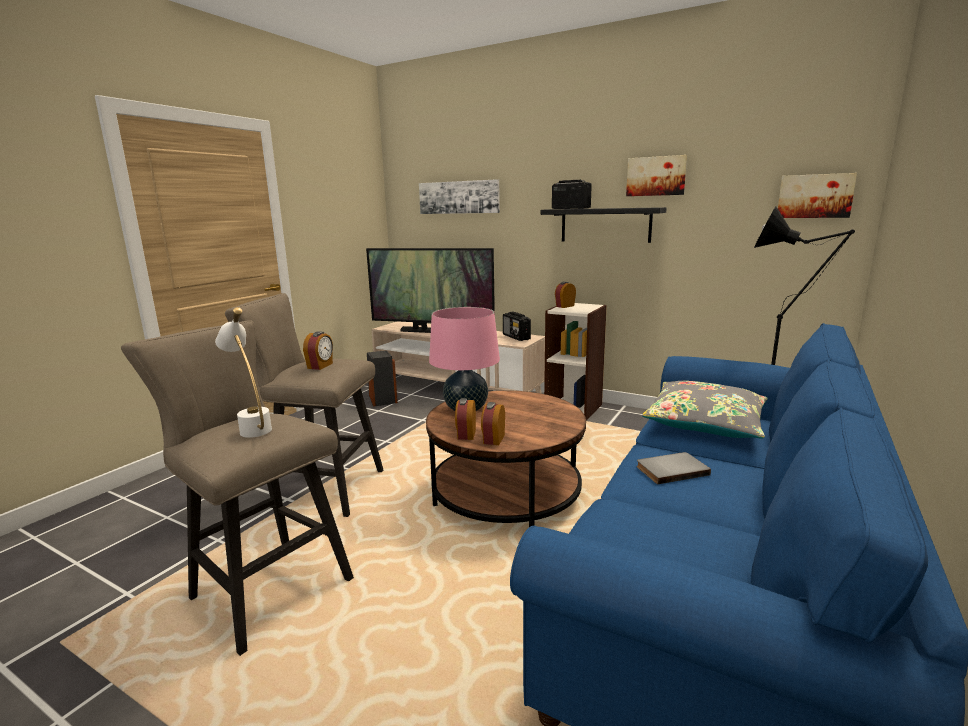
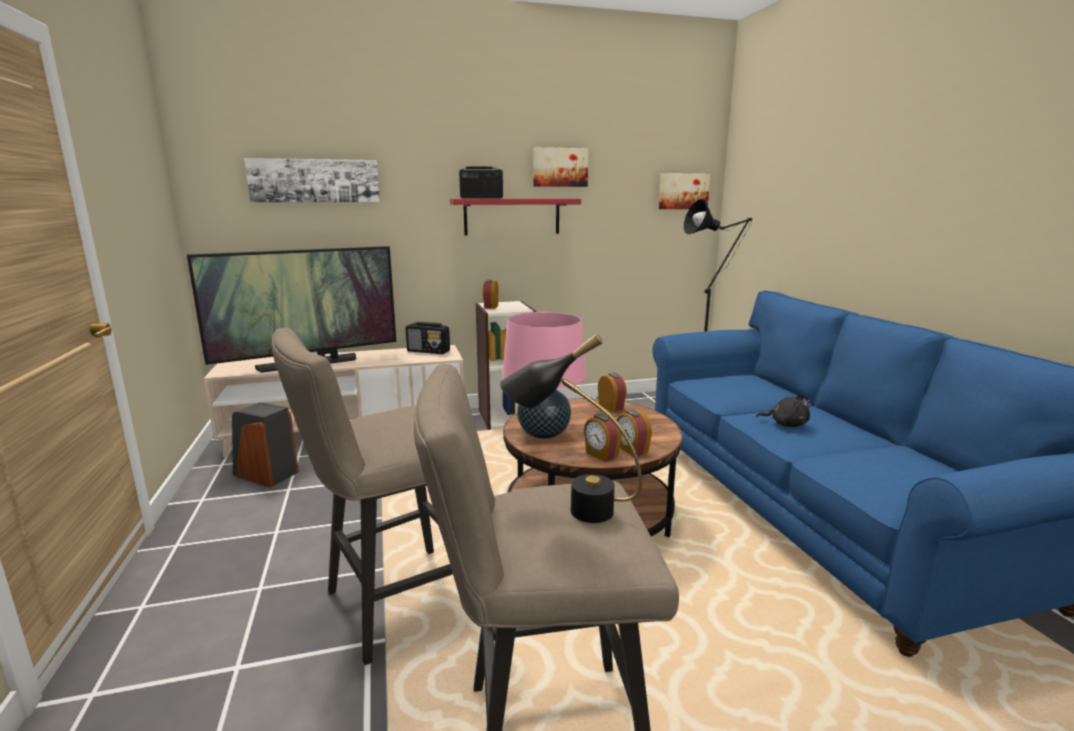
camera: 45 degrees left, 0 degrees up
white table lamp [215,307,272,438] -> black table lamp [500,333,642,523]
alarm clock [303,331,333,370] -> alarm clock moved to [598,373,627,412]
black shelf [541,207,667,243] -> red shelf [450,199,581,235]
grey book [637,452,711,484] -> black plush toy [756,394,811,427]
grey pillow [642,381,768,439] -> none

